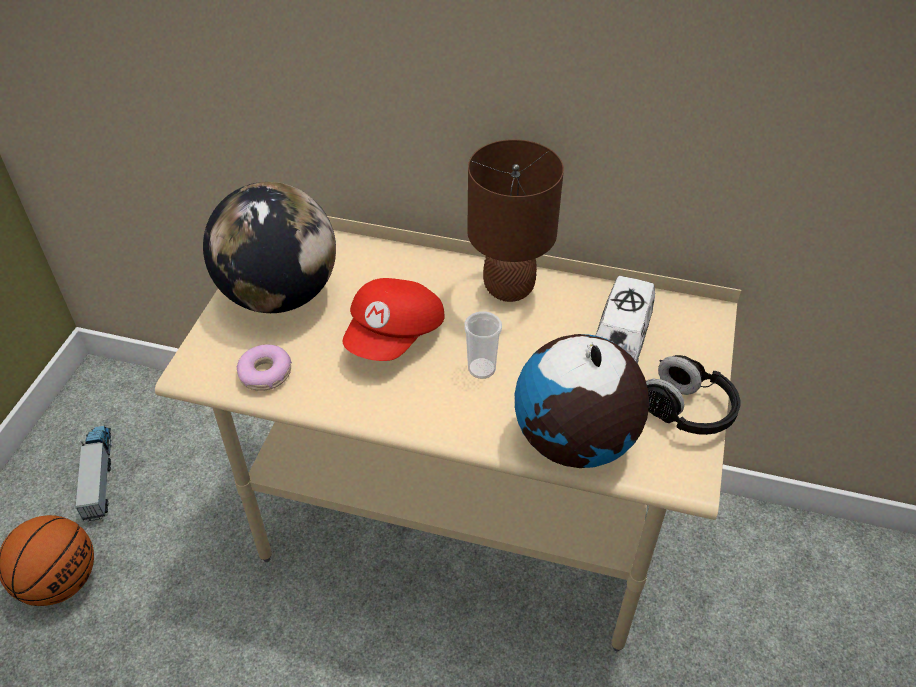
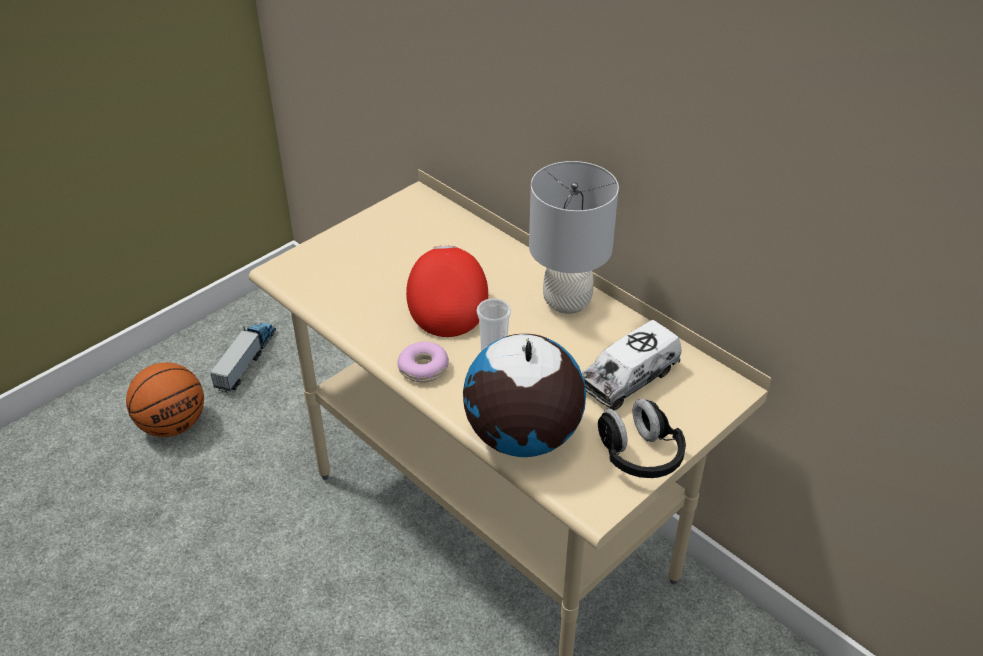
camera: 30 degrees right, 5 degrees down
globe [203,182,336,313] -> none
donut [237,344,292,391] -> donut moved to [397,342,449,383]
red cap [343,278,445,361] -> red cap turned 120 degrees clockwise [406,245,488,337]
brown table lamp [467,139,564,302] -> grey table lamp [529,161,619,314]

